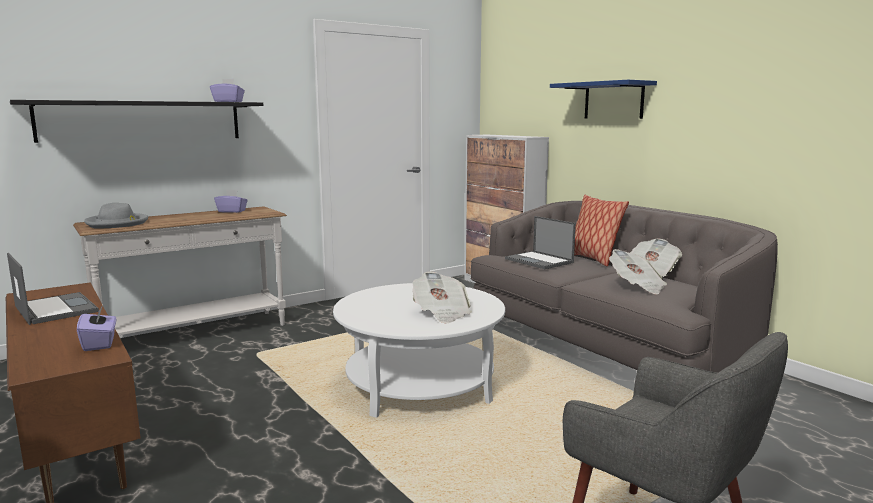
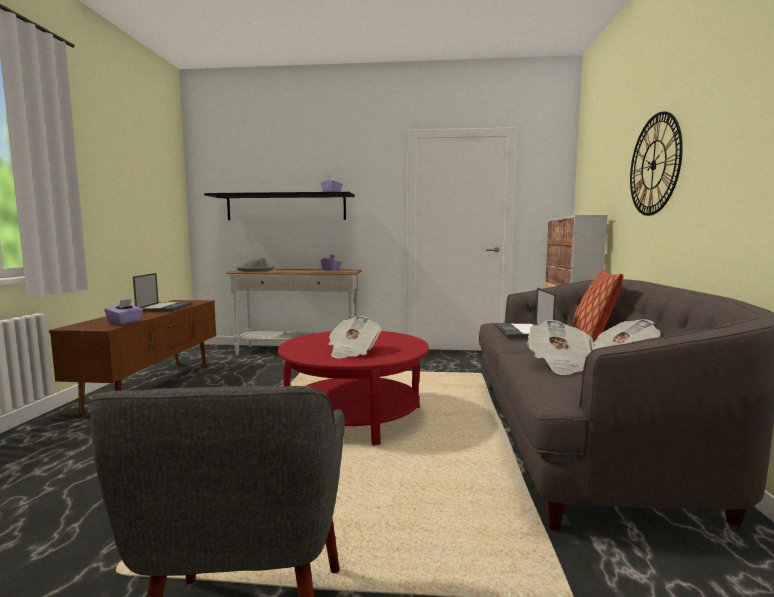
camera: 40 degrees right, 5 degrees down
white coffee table [333,283,505,418] -> red coffee table [278,331,429,445]
blue shelf [550,80,657,119] -> wall clock [630,111,683,216]

